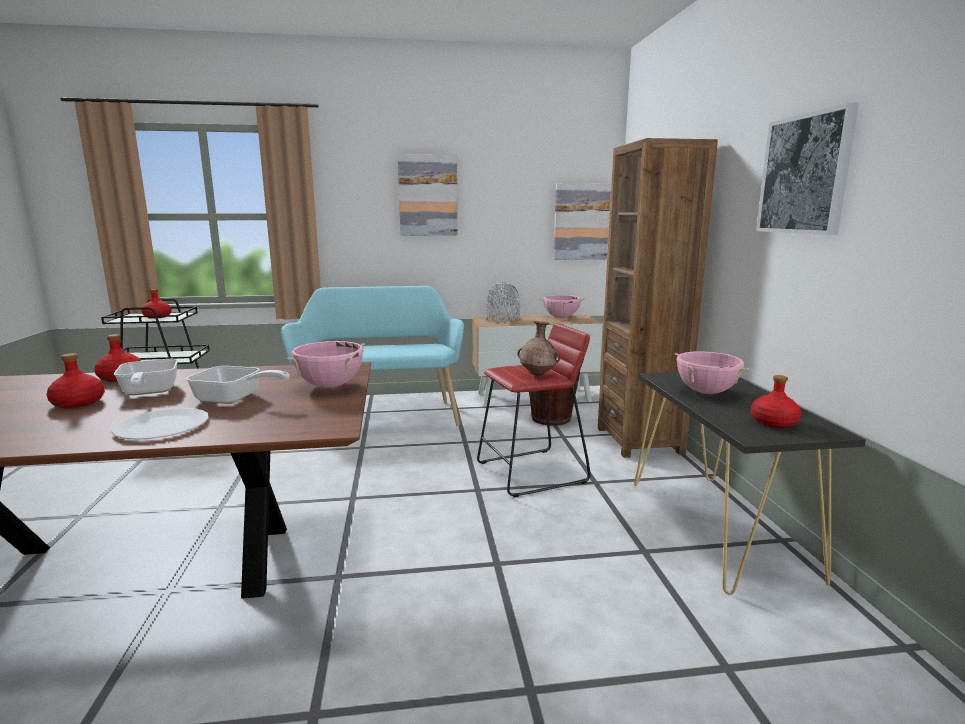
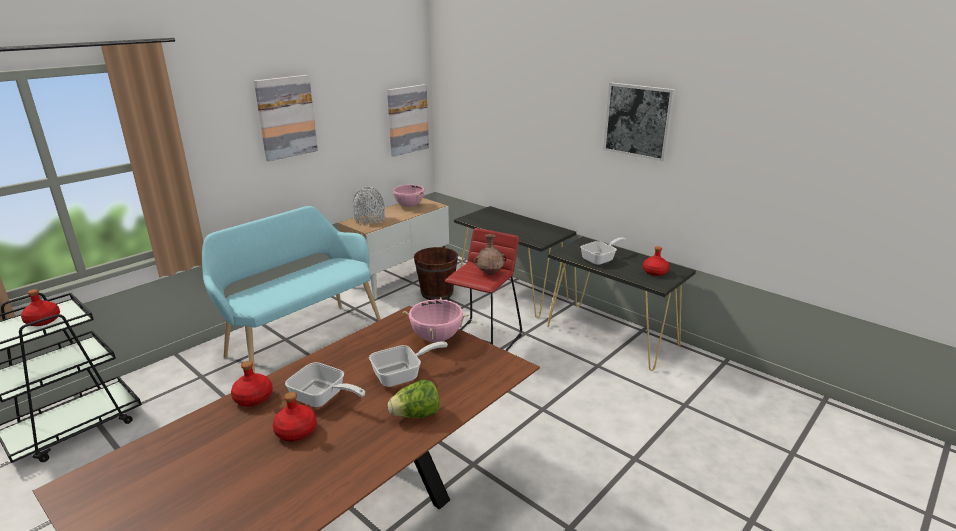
camera: 40 degrees left, 10 degrees up
white plate [111,408,209,440] -> lettuce [388,380,440,418]
brown bookcase [598,138,718,458] -> black console table [454,206,576,318]
pink cooking pot [675,351,749,394] -> frying pan [580,237,626,265]

